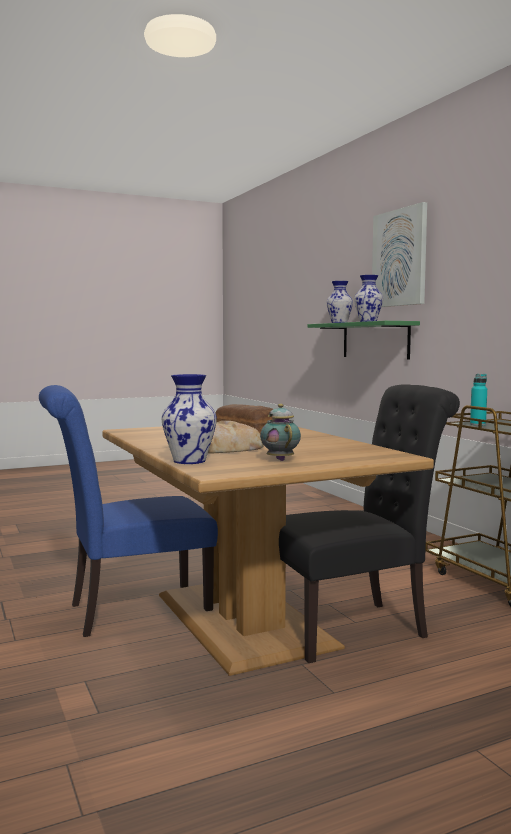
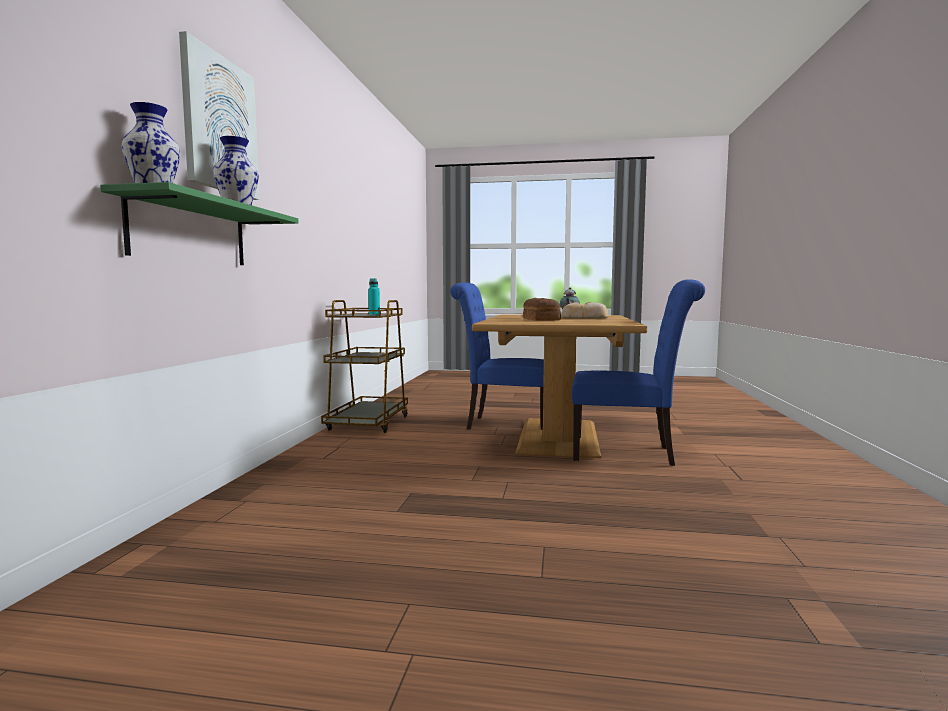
camera: 145 degrees left, 0 degrees up
vase [161,374,217,464] -> none
black chair [279,384,460,663] -> blue chair [450,282,544,430]

